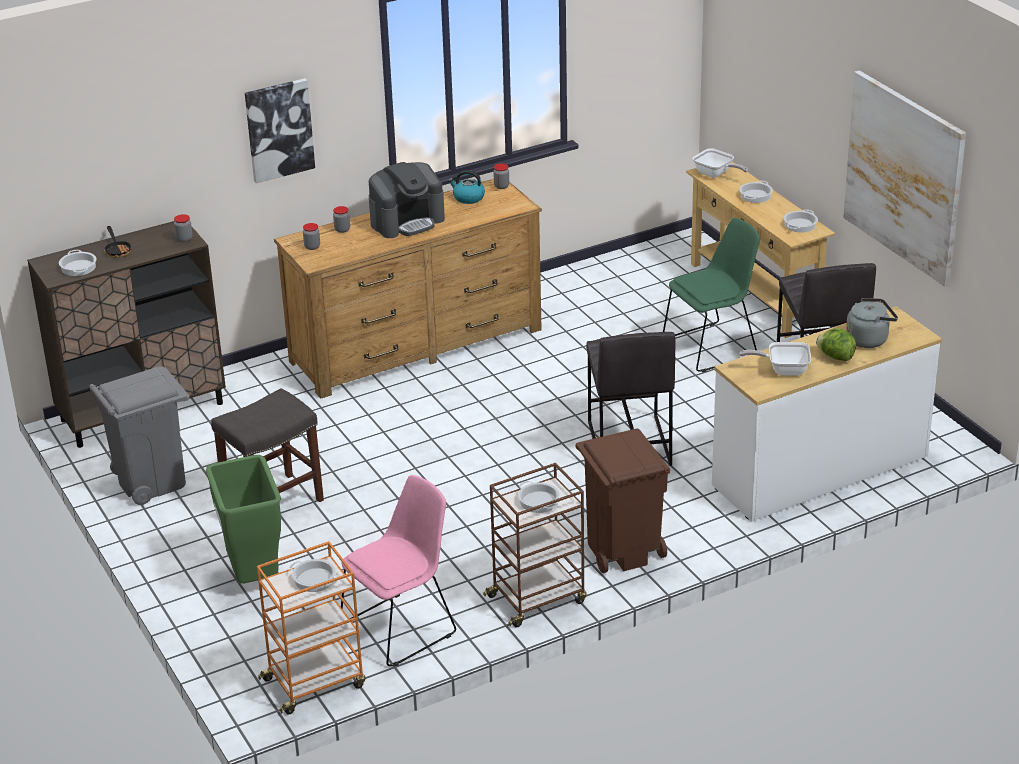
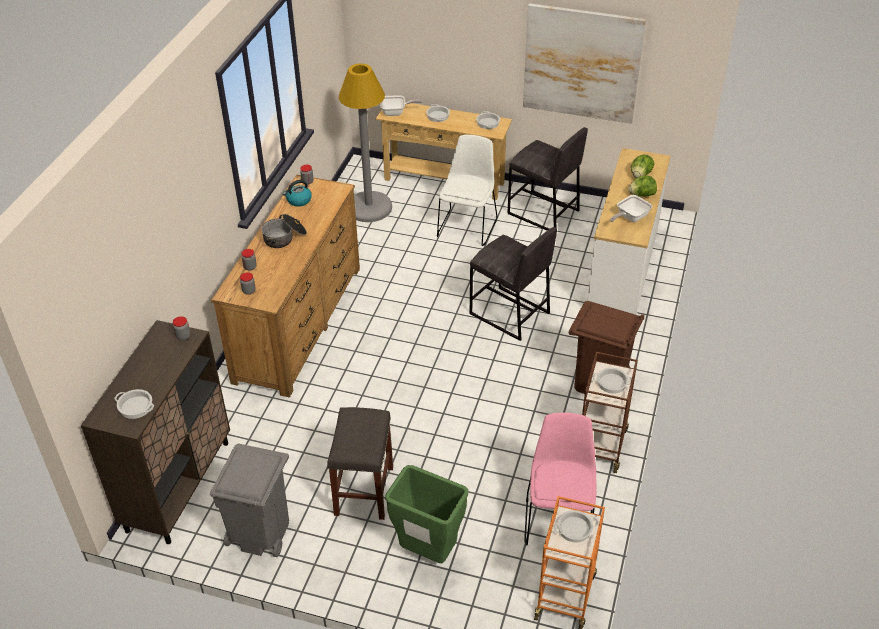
camera: 45 degrees left, 10 degrees up
frying pan [104,226,132,258] -> none
picture [245,78,315,184] -> none
coffee machine [369,162,445,238] -> cooking pot [261,214,307,248]
green chair [663,218,760,372] -> white chair [437,135,497,246]
grey kettle [846,298,898,348] -> lettuce [631,155,655,178]
none -> grey floor lamp [339,63,392,222]

